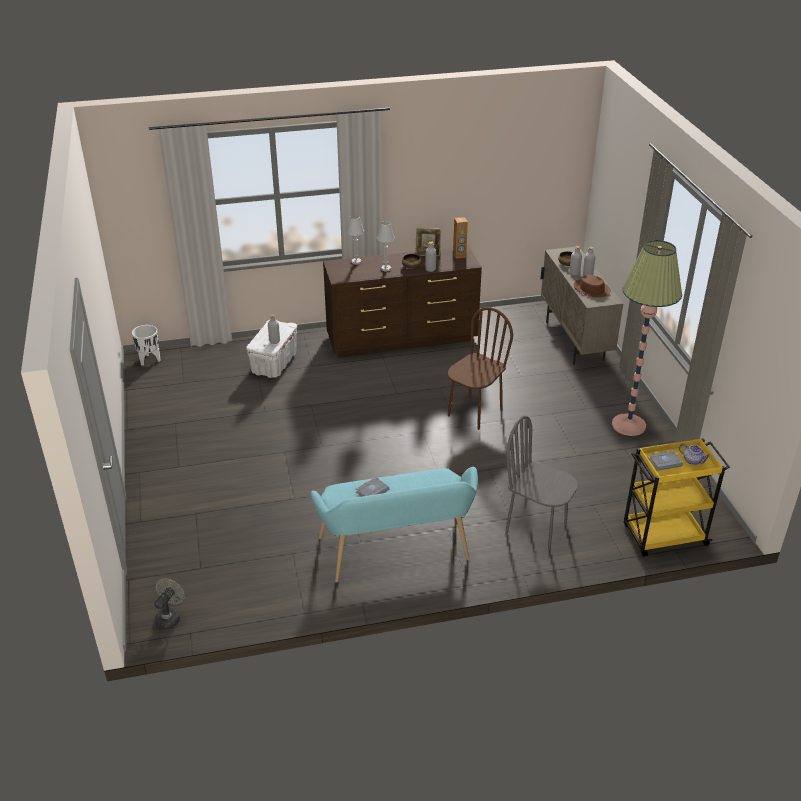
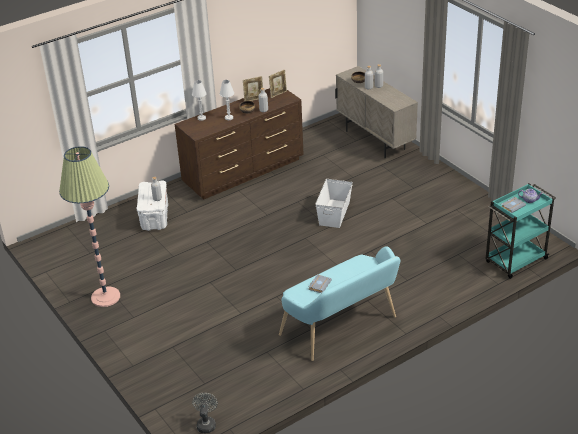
camera: 20 degrees left, 0 degrees up
white planter [132,325,161,366] -> none
brown chair [448,307,513,430] -> white storage box [315,179,353,228]
brown speaker [453,217,468,259] -> picture frame [269,70,287,98]
grey chair [505,416,578,550] -> none
brown hat [574,275,611,297] -> none
floor lamp [612,240,682,436] -> floor lamp moved to [59,146,120,307]
yellow cart [624,438,730,556] -> turquoise cart [486,183,556,279]

